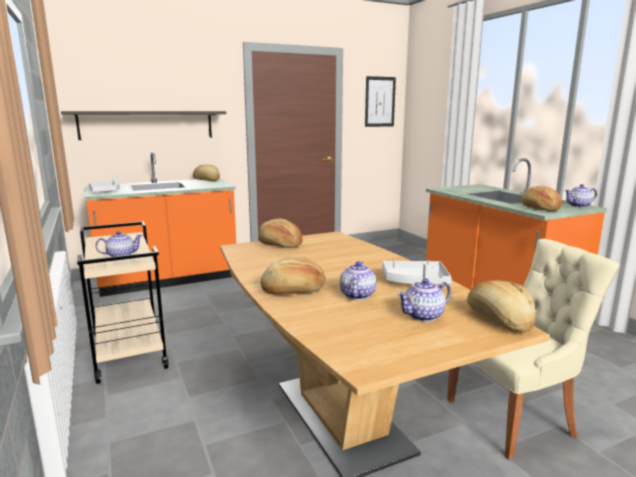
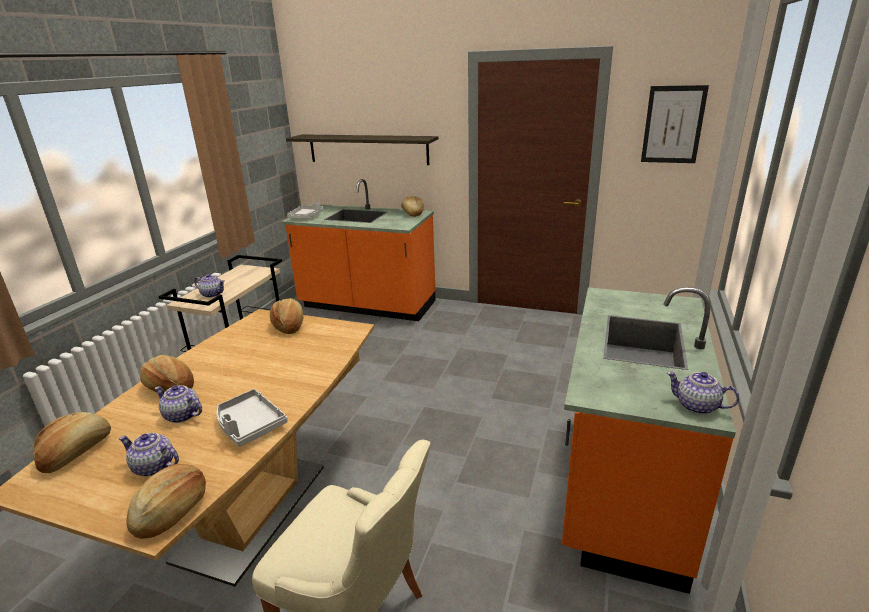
camera: 45 degrees right, 10 degrees up
teapot [340,261,376,300] -> teapot turned 120 degrees counterclockwise [154,385,202,423]
bread [522,186,562,211] -> bread moved to [33,412,111,473]

